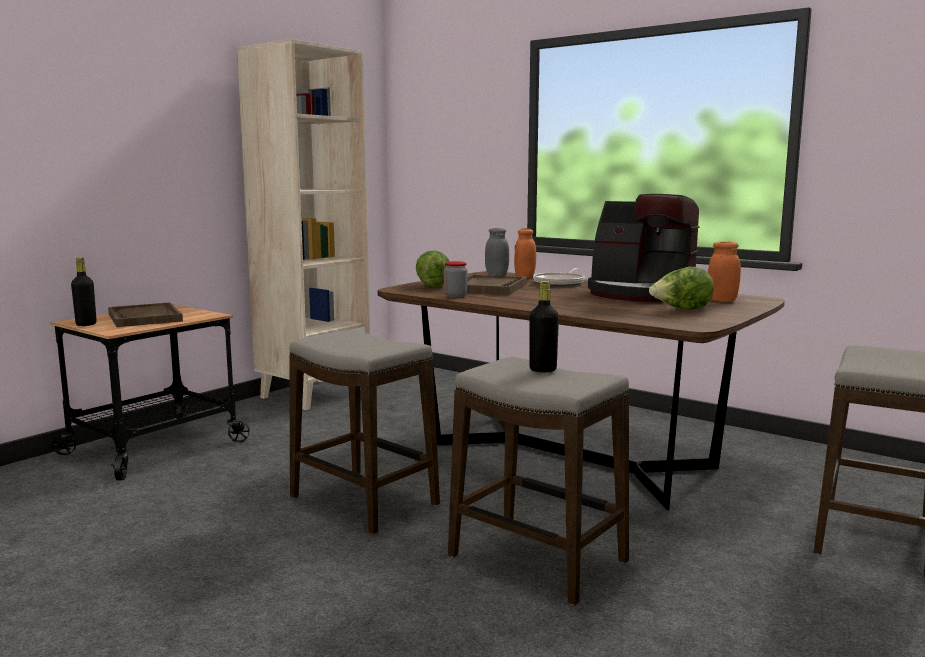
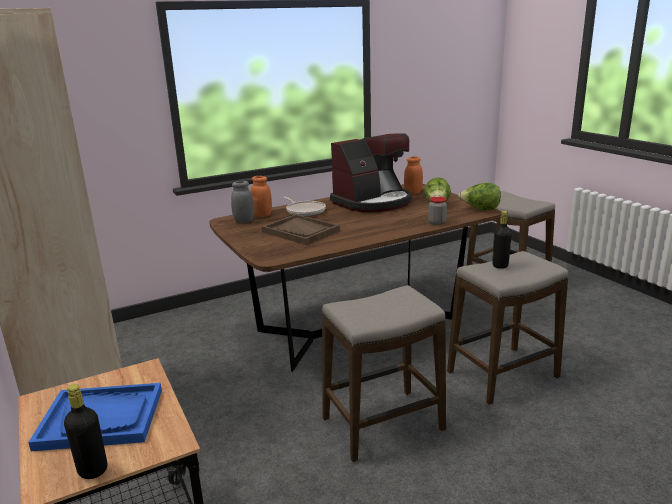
camera: 65 degrees left, 10 degrees up
brown tray [108,302,183,327] -> blue tray [28,383,162,451]
lettuce [416,250,450,287] -> lettuce moved to [458,183,501,210]
jar [444,261,467,297] -> jar moved to [428,197,447,225]

